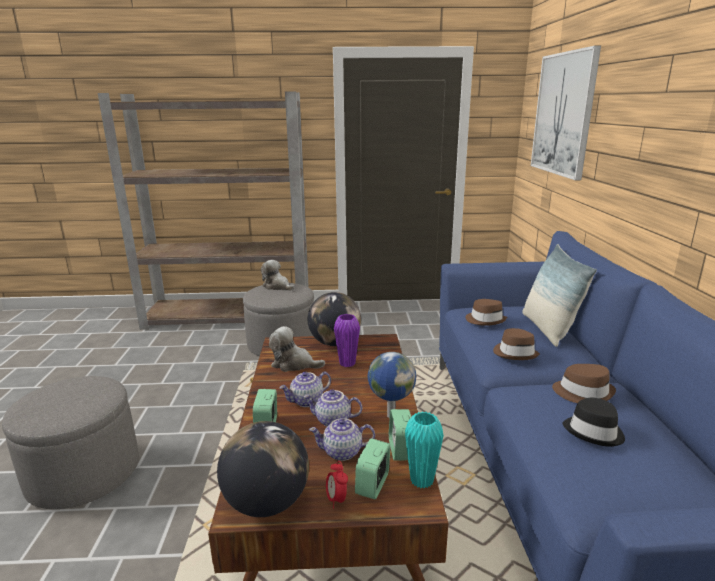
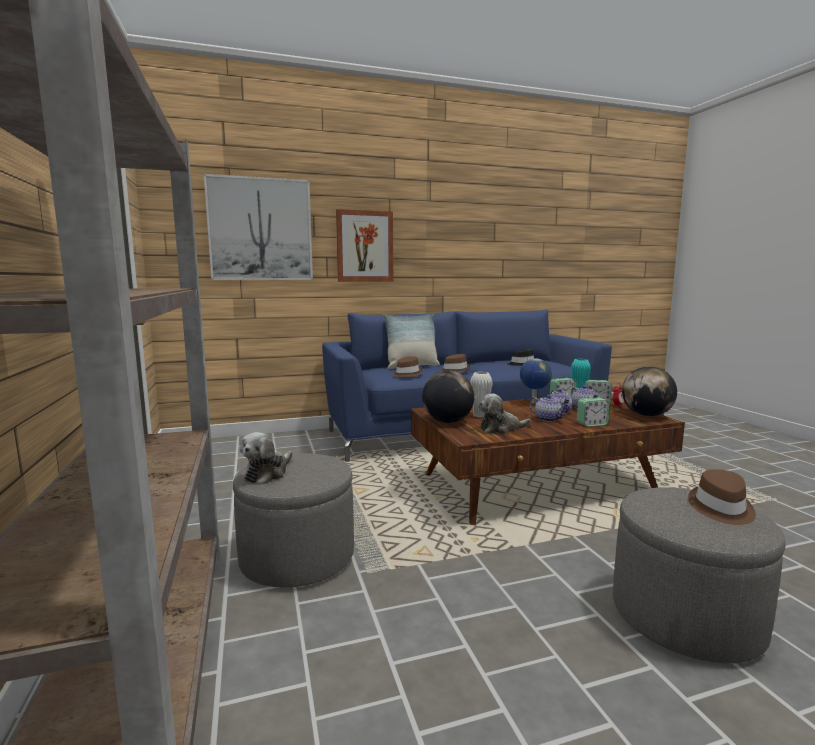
camera: 105 degrees left, 10 degrees down
plush toy [269,326,325,372] -> plush toy turned 75 degrees clockwise [479,394,531,434]
purple vase [334,314,360,367] -> white vase [470,372,492,418]
brown hat [552,364,616,403] -> brown hat moved to [688,469,756,525]
none -> picture [336,209,393,282]

